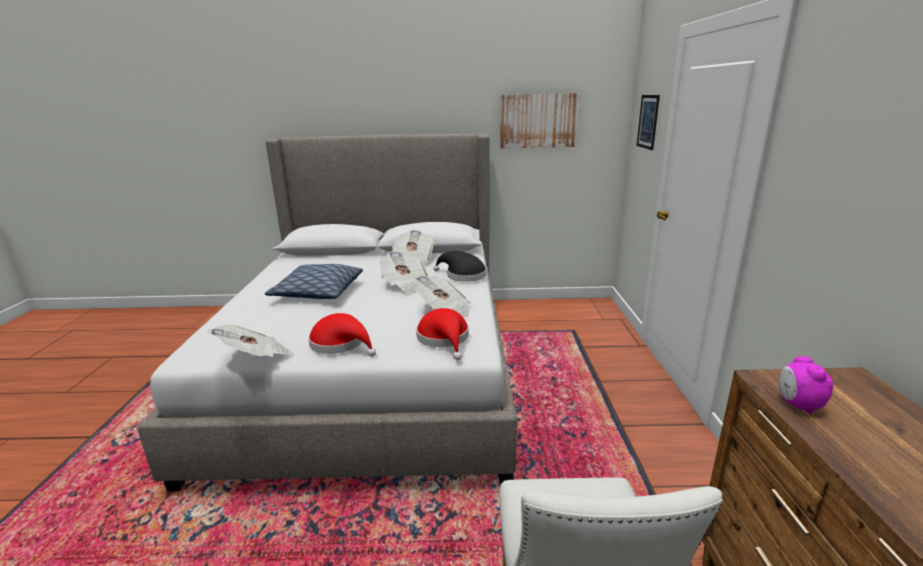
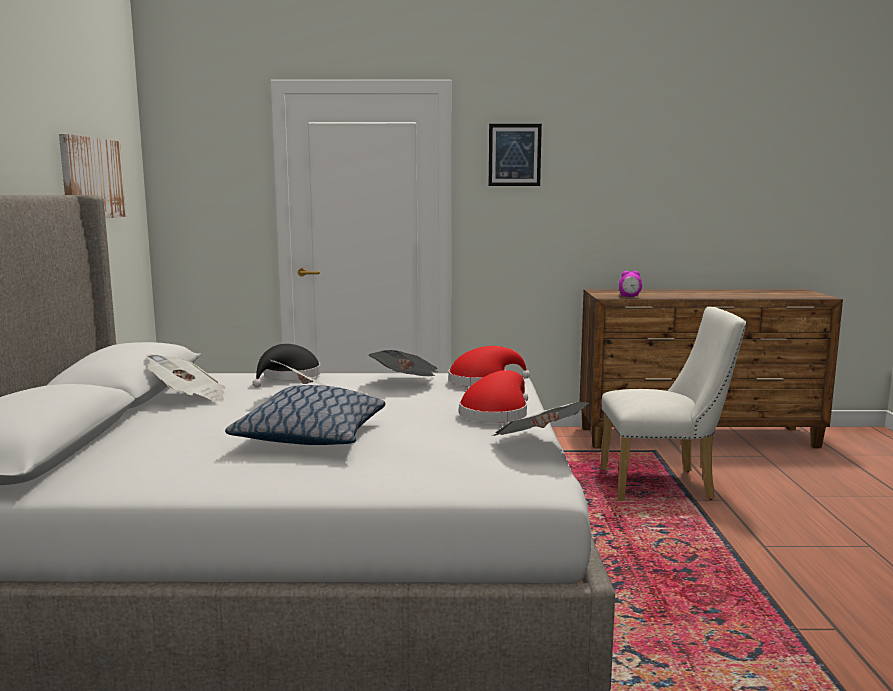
camera: 90 degrees left, 10 degrees down
picture [636,95,660,150] -> picture moved to [489,124,542,186]

